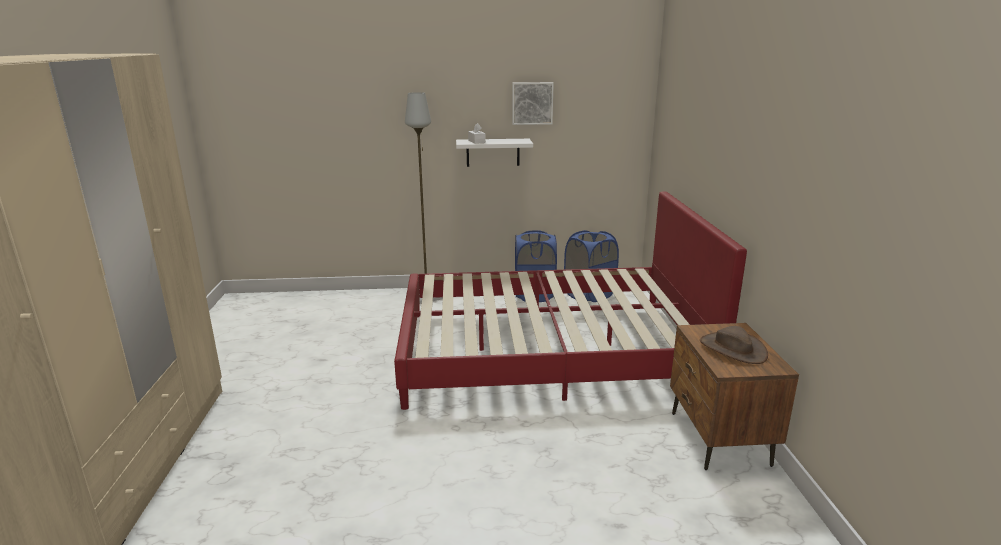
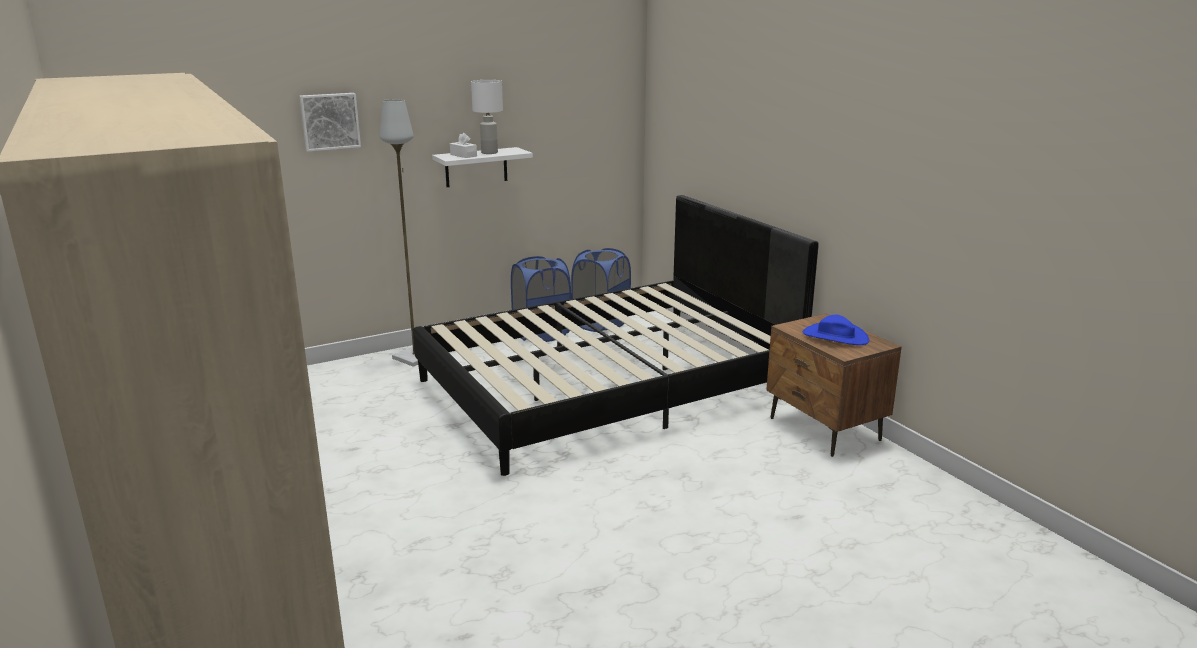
camera: 25 degrees left, 0 degrees up
red bed [394,191,747,410] -> black bed [413,195,819,476]
picture [512,82,554,125] -> picture moved to [299,93,361,152]
brown hat [700,326,768,364] -> blue hat [803,315,869,345]
none -> white table lamp [471,80,503,154]

